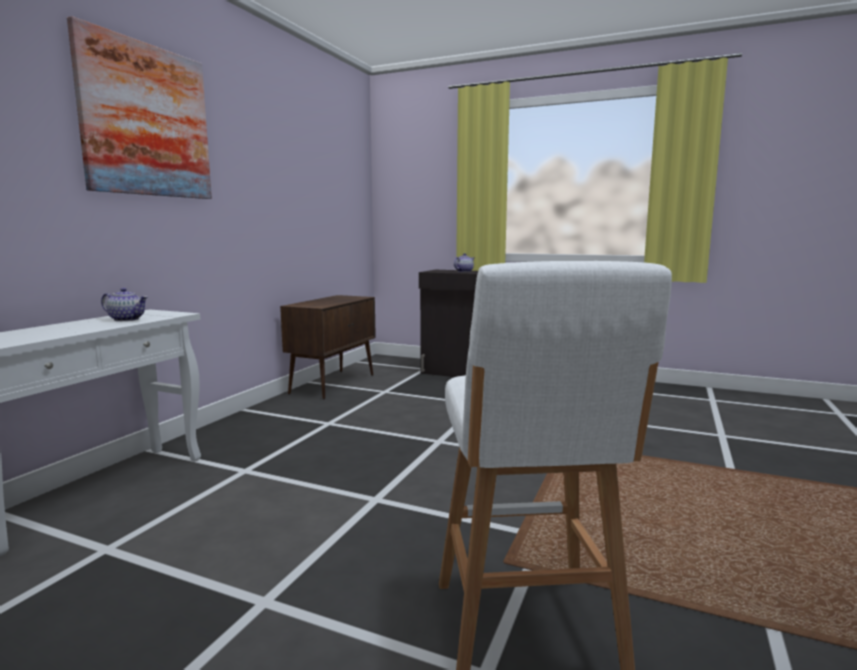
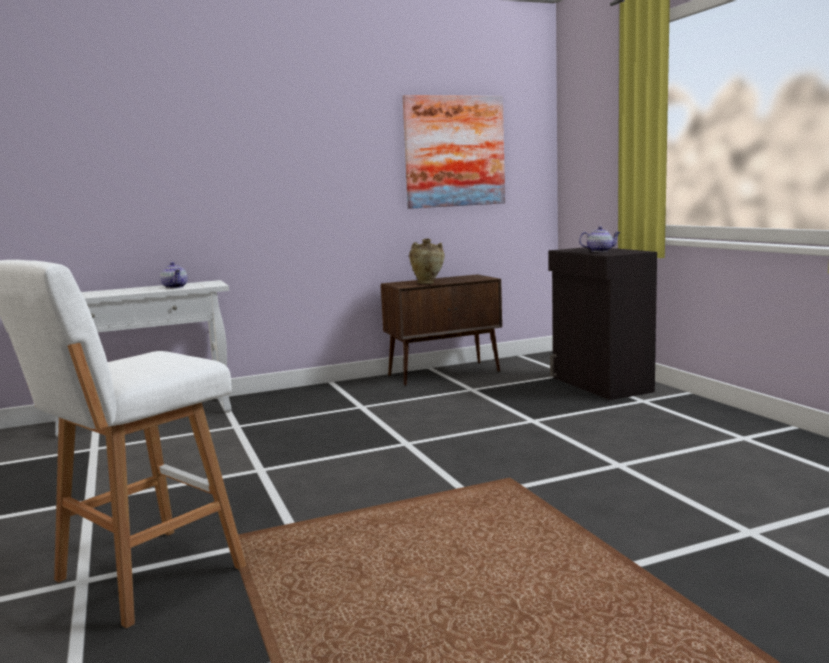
camera: 45 degrees right, 0 degrees up
picture [67,16,212,199] -> picture moved to [403,95,505,209]
none -> beige vase [409,238,444,284]

